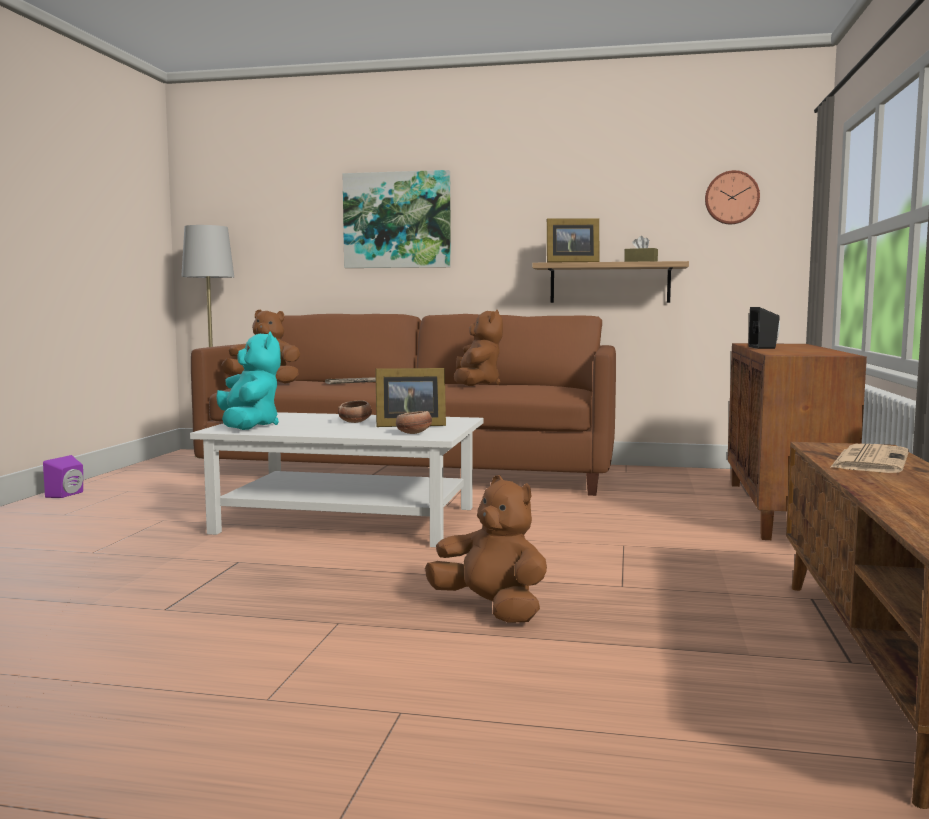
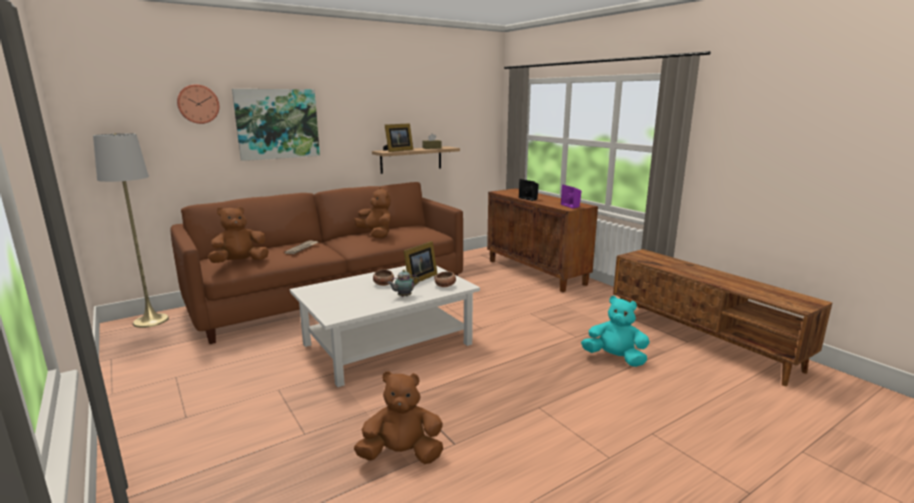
camera: 45 degrees left, 10 degrees up
purple speaker [43,455,83,498] -> purple speaker moved to [561,184,581,209]
turquoise plush toy [216,331,281,430] -> turquoise plush toy moved to [581,296,650,367]
brown plush toy [425,475,547,623] -> brown plush toy moved to [354,371,443,464]
wall clock [705,170,760,224] -> wall clock moved to [177,84,219,124]
newspaper [830,444,909,473] -> none
none -> teapot [387,270,420,297]

